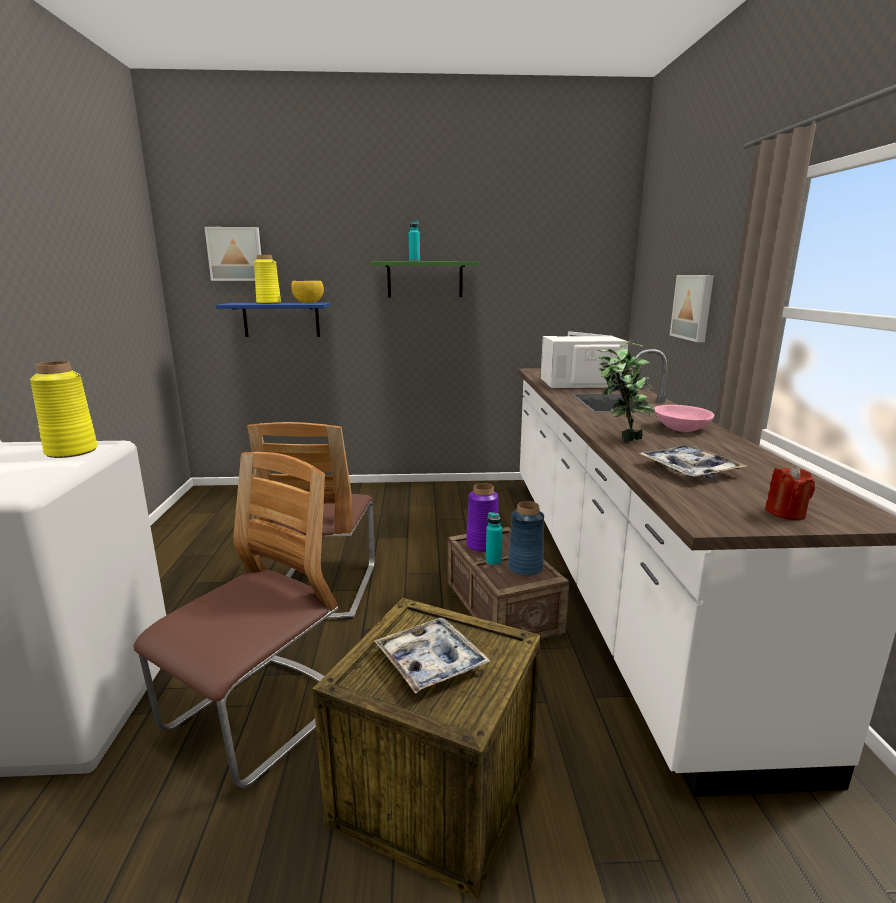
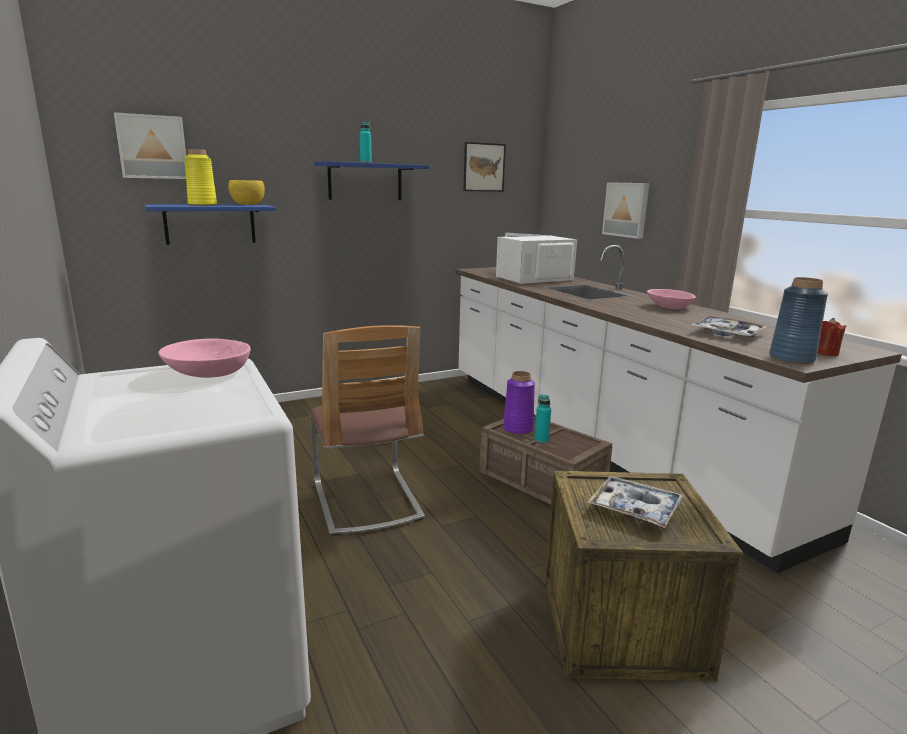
camera: 25 degrees left, 0 degrees up
yellow vase [30,361,98,458] -> pink bowl [158,339,251,378]
chair [134,452,338,788] -> none
green shelf [371,261,479,297] -> blue shelf [314,161,429,200]
blue vase [508,501,544,576] -> blue vase moved to [769,277,828,364]
potted plant [597,341,657,441] -> none
none -> picture [463,142,506,192]

